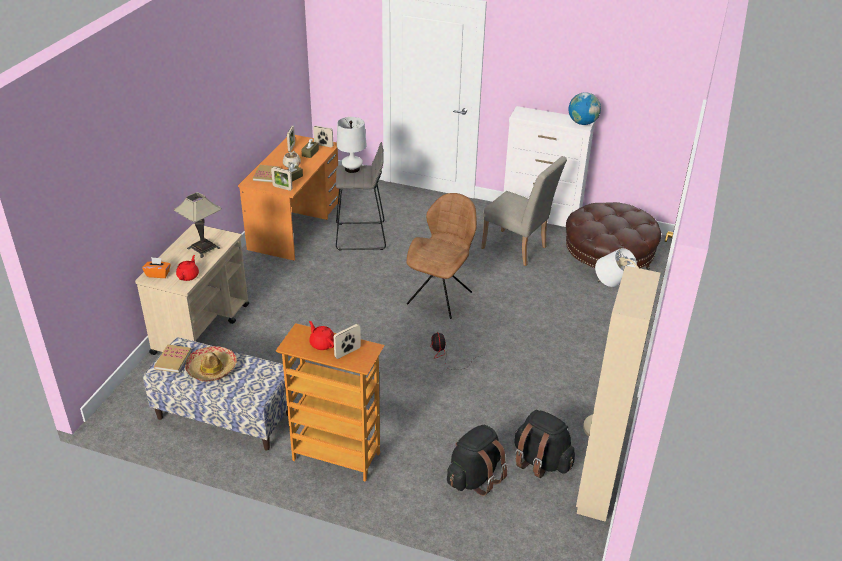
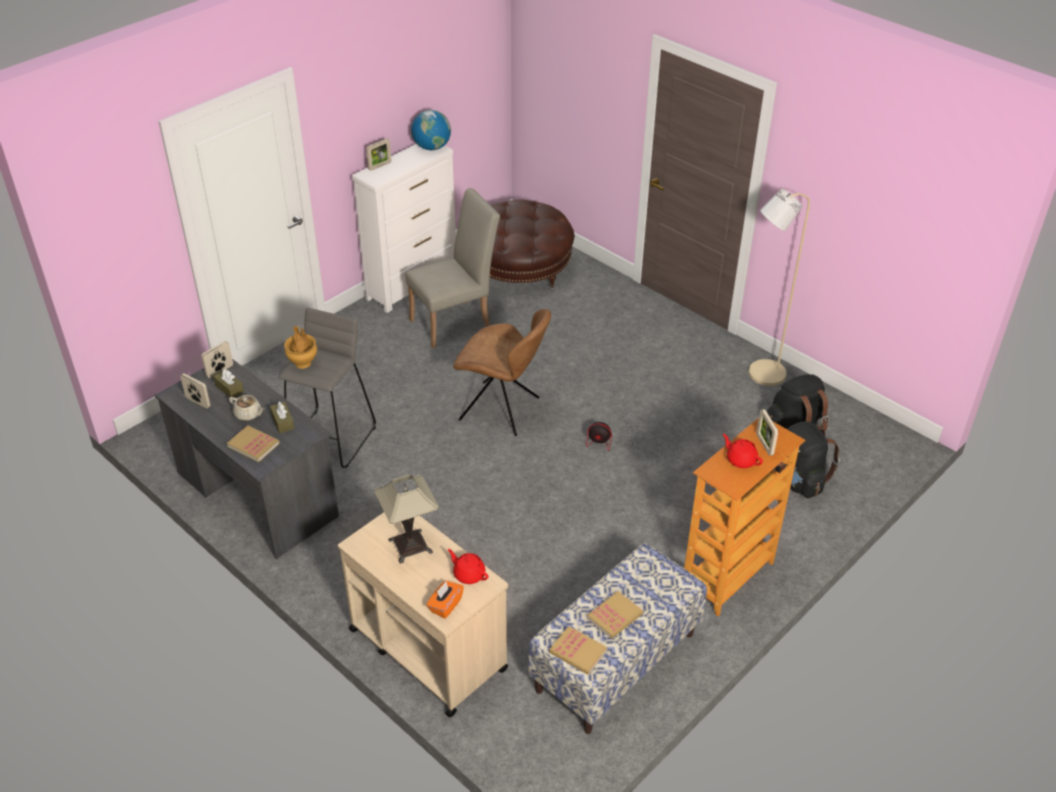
camera: 65 degrees left, 5 degrees up
hat [185,346,237,382] -> book [587,591,643,639]
orange desk [238,135,340,261] -> grey desk [155,360,339,559]
picture frame [271,167,293,191] -> picture frame moved to [366,138,391,171]
red teapot [309,321,334,350] -> red teapot turned 60 degrees clockwise [723,434,763,468]
white table lamp [337,117,367,173] -> brown vase [284,326,317,369]
brown chair [407,193,477,319] -> brown chair turned 150 degrees clockwise [453,309,551,436]
beige wardrobe [576,266,660,522] -> none

